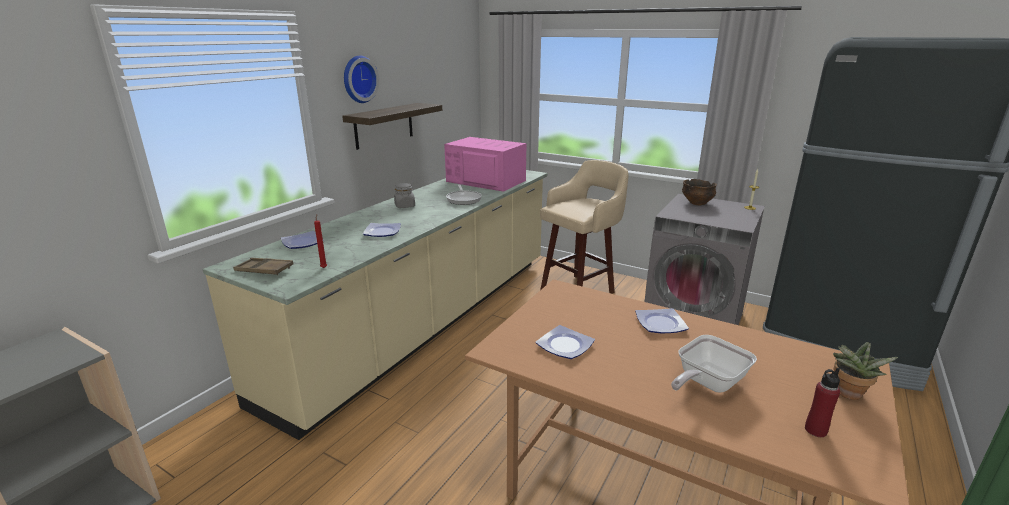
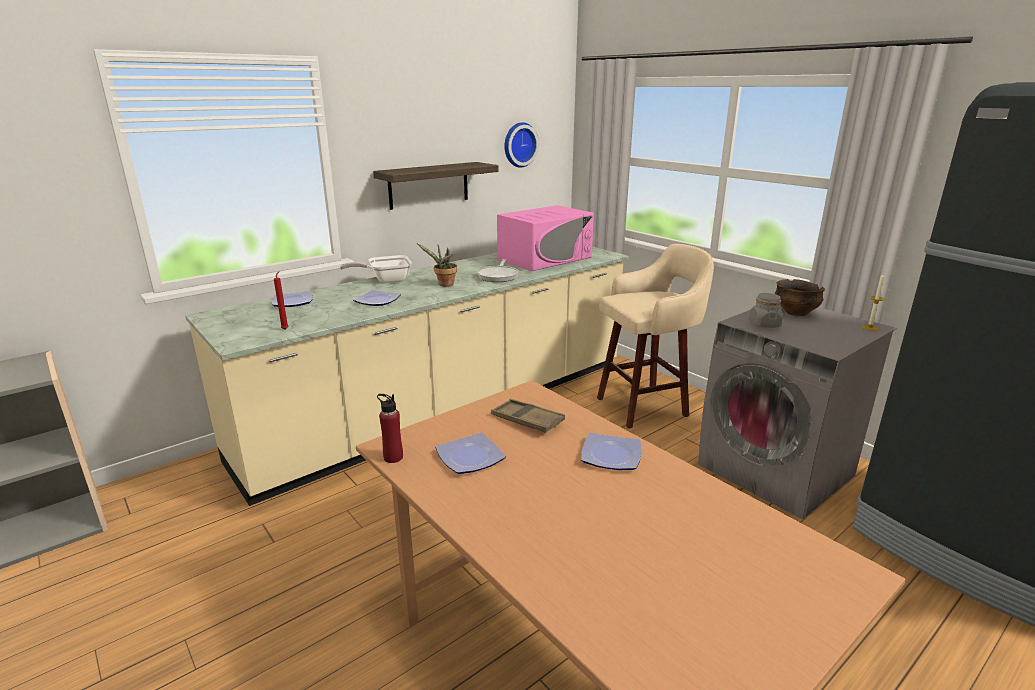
camera: 20 degrees right, 0 degrees up
brown tray [233,258,294,275] -> brown tray moved to [491,399,565,433]
wall clock [344,56,379,103] -> wall clock moved to [504,122,539,168]
grey jar [394,183,415,208] -> grey jar moved to [749,293,783,328]
pink microwave [444,137,526,192] -> pink microwave turned 90 degrees clockwise [497,205,594,271]
frying pan [671,335,757,392] -> frying pan moved to [340,255,412,283]
red bottle [805,368,840,437] -> red bottle moved to [377,394,403,463]
potted plant [833,342,898,400] -> potted plant moved to [417,244,457,287]

